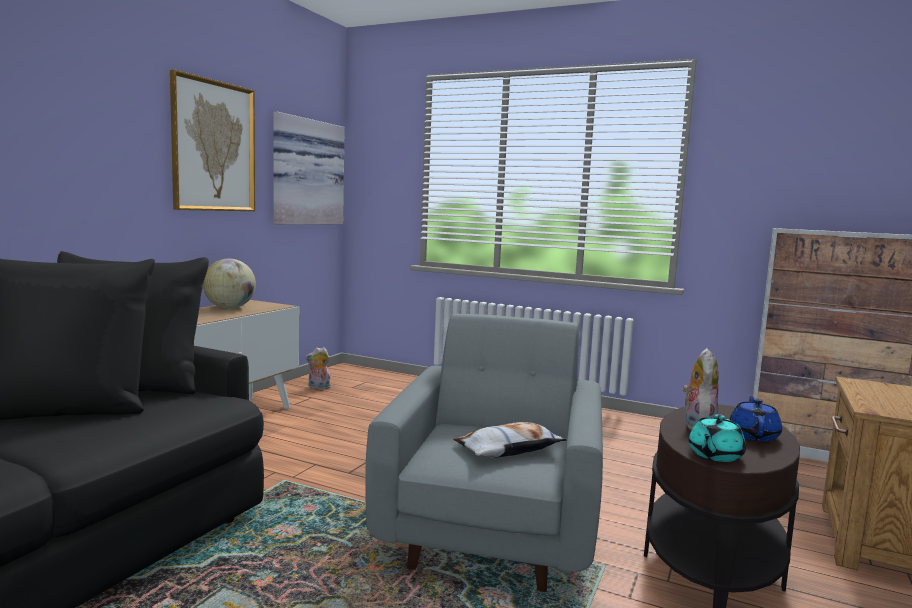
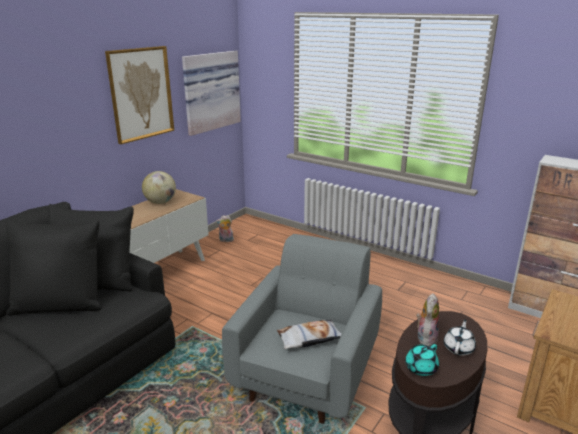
camera: 10 degrees right, 15 degrees up
blue teapot [729,396,782,441] -> white teapot [444,319,476,356]

